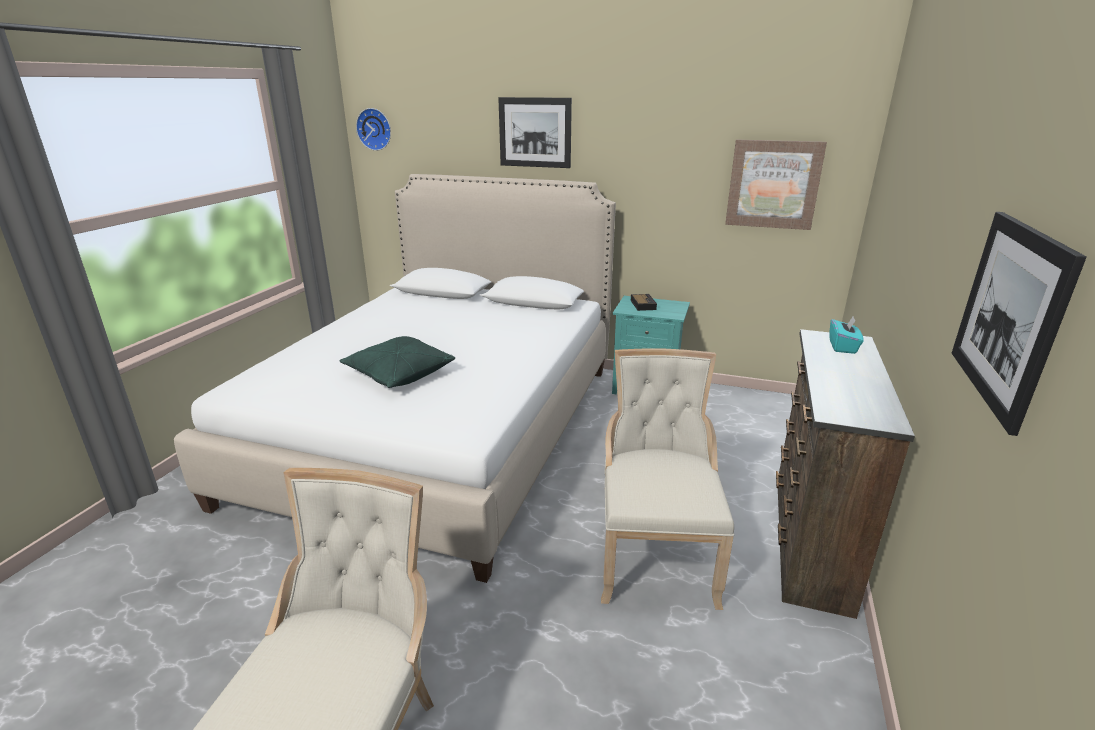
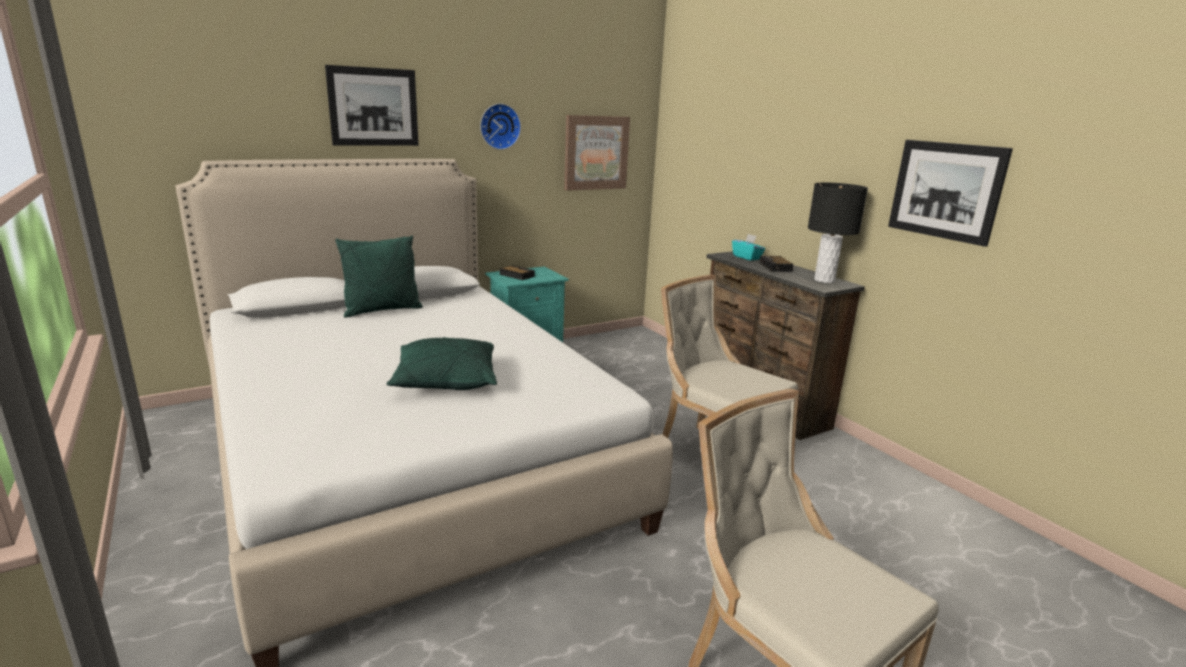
camera: 50 degrees left, 5 degrees down
wall clock [356,108,391,151] -> wall clock moved to [480,103,521,150]
none -> green pillow [335,236,423,318]
none -> alarm clock [759,256,793,272]
none -> black table lamp [808,183,868,283]

